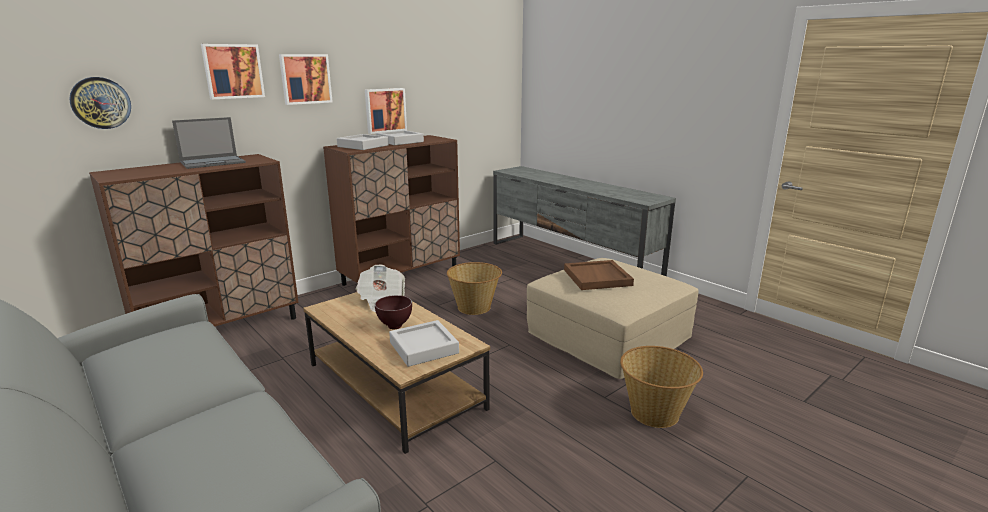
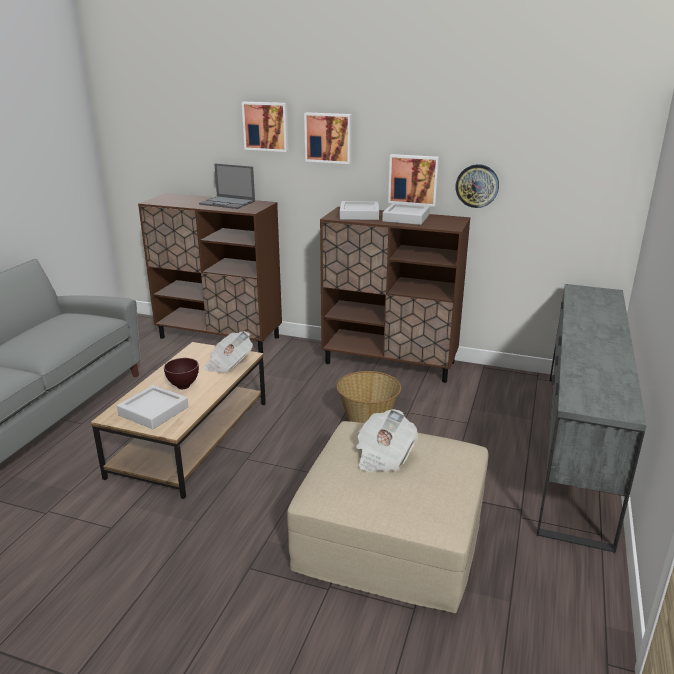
camera: 60 degrees right, 5 degrees up
wall clock [69,77,131,129] -> wall clock moved to [455,164,499,208]
brown tray [564,260,634,290] -> newspaper [356,409,418,472]
basket [620,346,703,428] -> none

